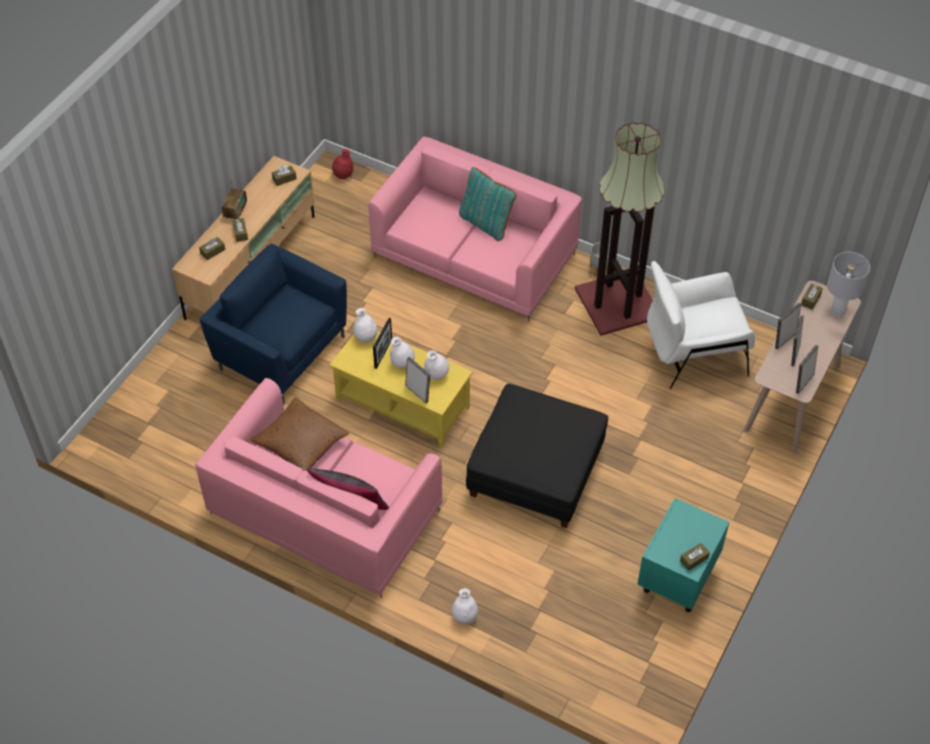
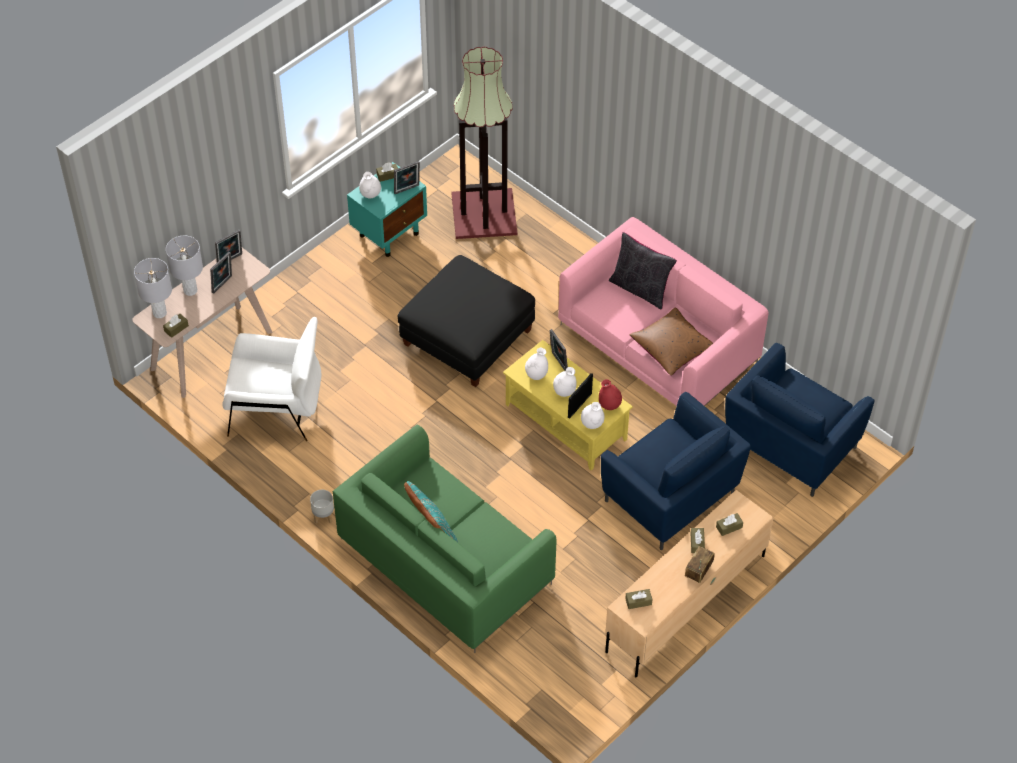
camera: 165 degrees left, 0 degrees up
red vase [332,149,353,179] -> red vase moved to [599,379,622,410]
pink sofa [368,137,582,322] -> green sofa [333,425,557,653]
white vase [452,588,478,625] -> white vase moved to [359,172,381,198]
floor lamp [575,122,665,336] -> floor lamp moved to [451,47,517,239]
picture frame [775,303,801,349] -> picture frame moved to [394,161,420,194]
none -> grey table lamp [166,236,203,296]
none -> blue armchair [725,343,874,497]

